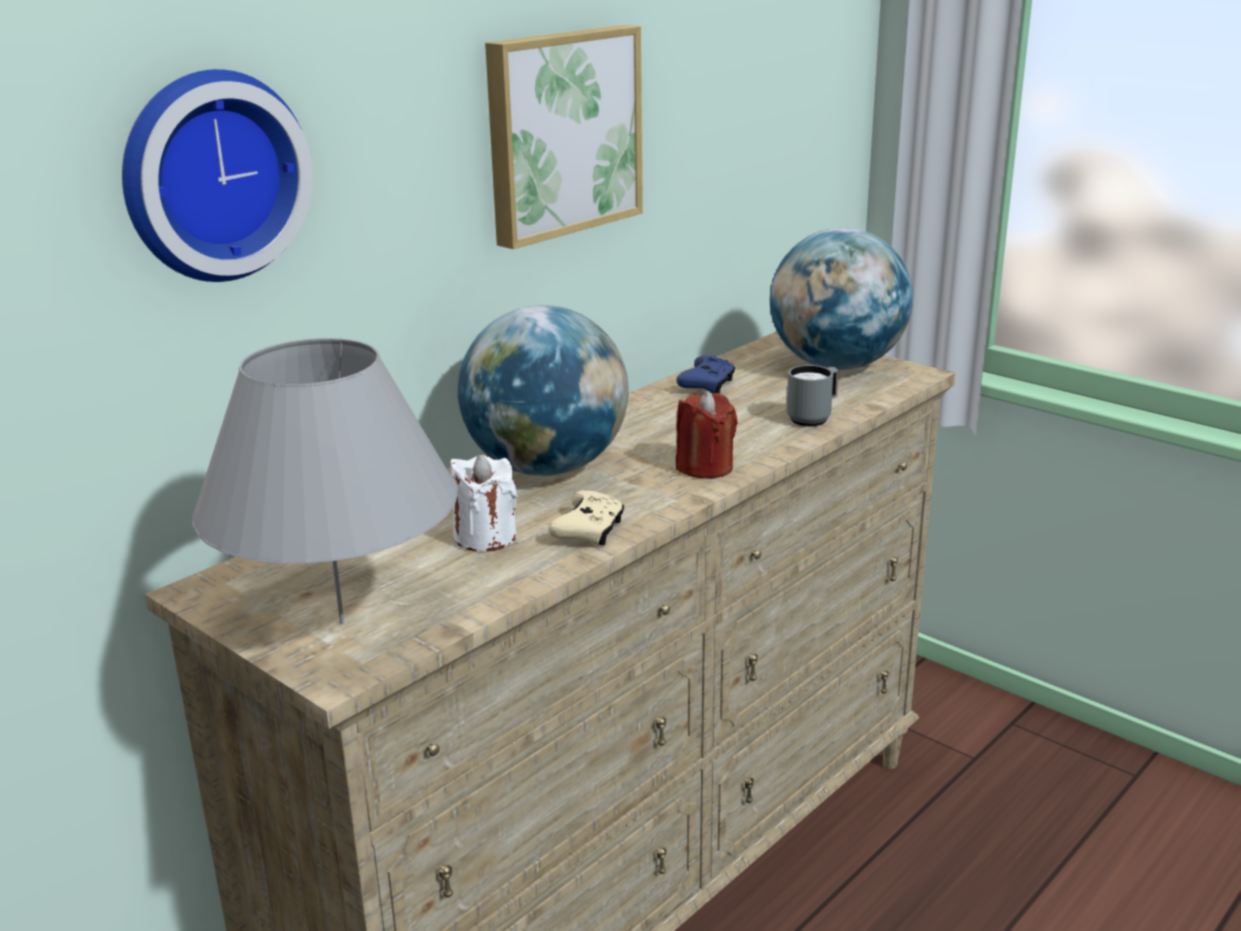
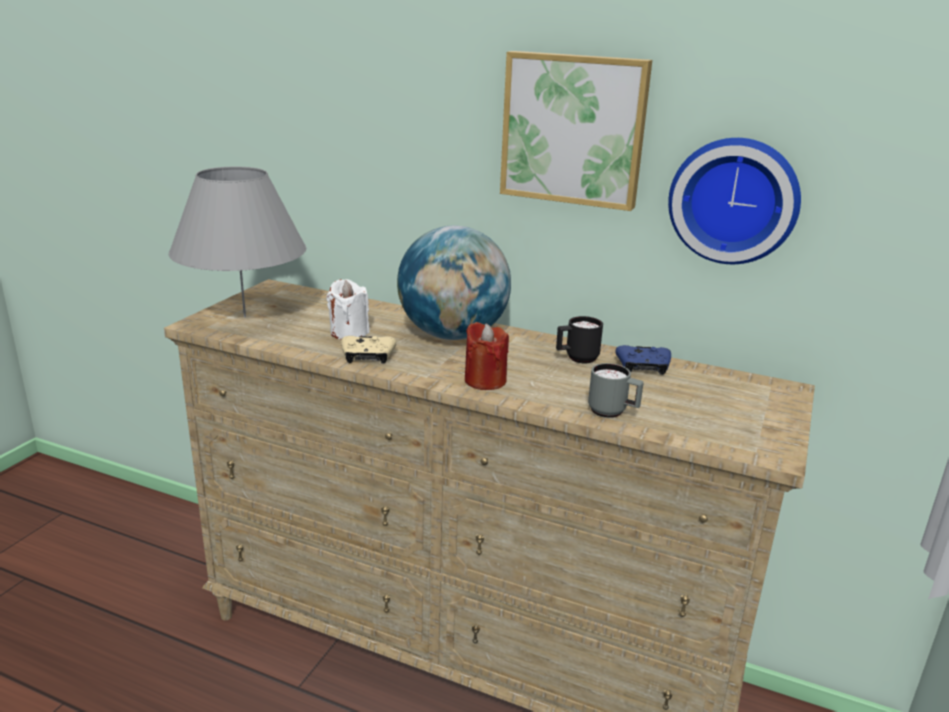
camera: 70 degrees right, 0 degrees up
wall clock [122,69,313,282] -> wall clock moved to [668,138,801,264]
globe [770,228,913,370] -> none
none -> black mug [556,316,603,363]

